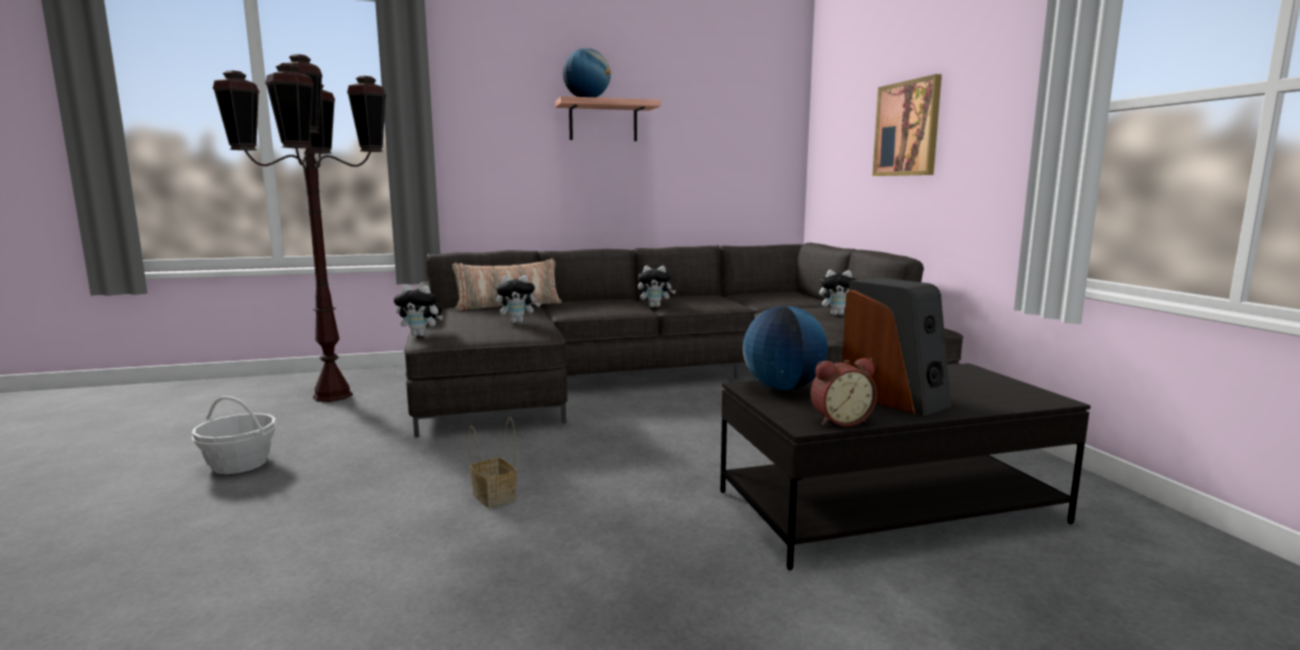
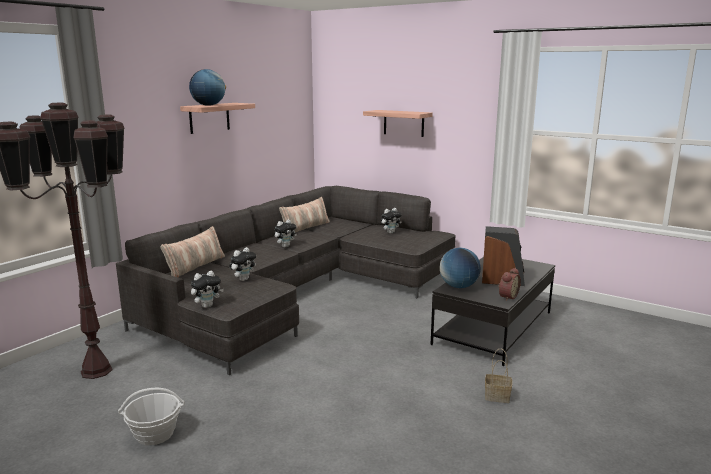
camera: 40 degrees left, 5 degrees up
basket [469,418,517,508] -> basket moved to [485,349,512,403]
picture [872,74,942,176] -> shelf [363,110,433,137]
none -> pillow [279,197,330,232]

